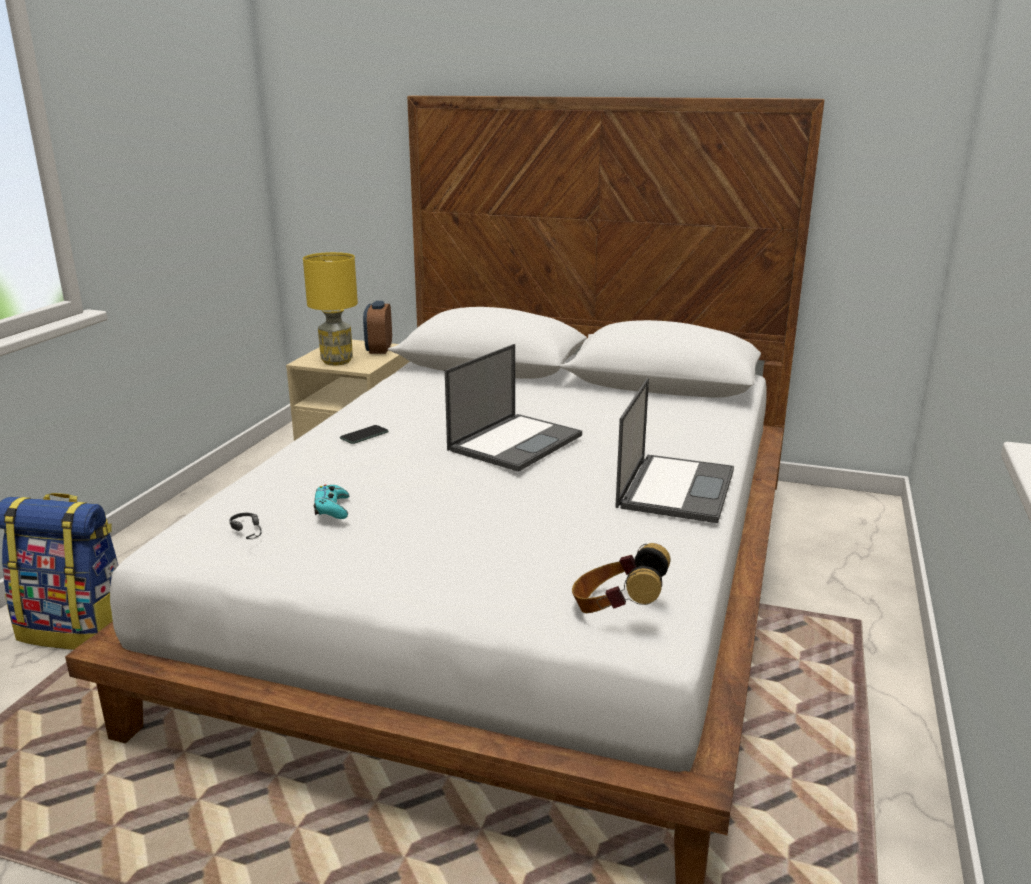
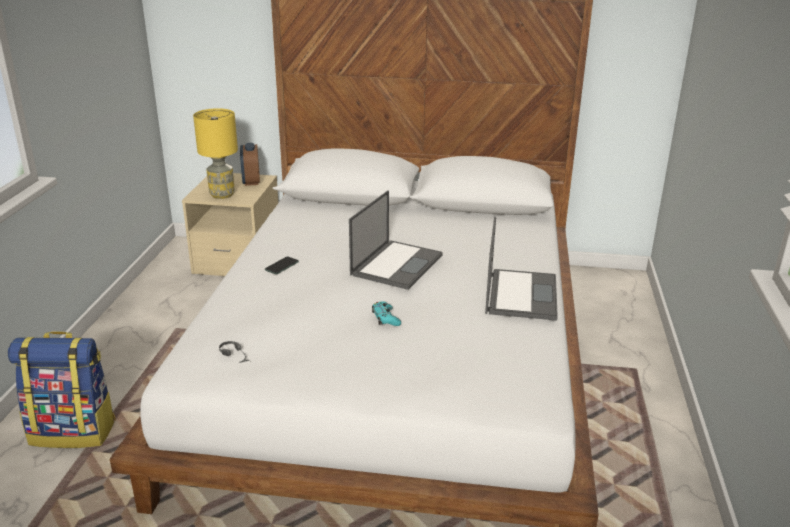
camera: 10 degrees left, 5 degrees up
turquoise game controller [314,485,349,519] -> turquoise game controller moved to [372,301,401,326]
headphones [572,543,671,613] -> none

